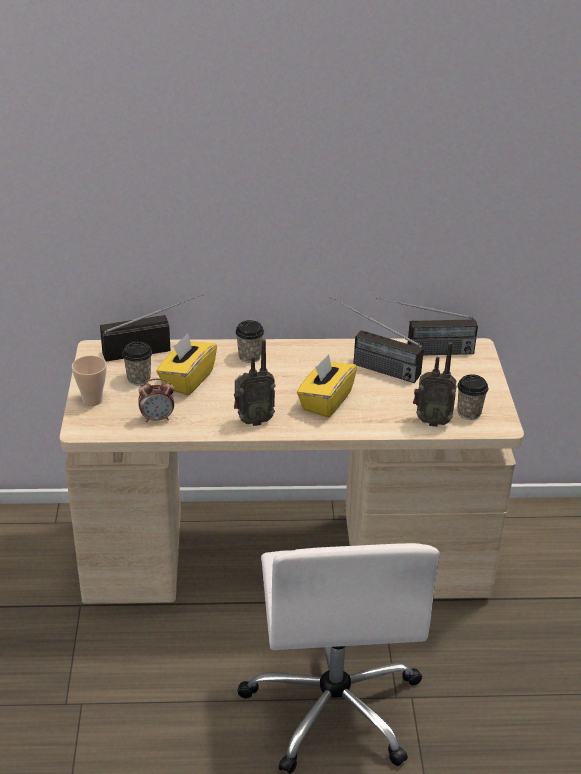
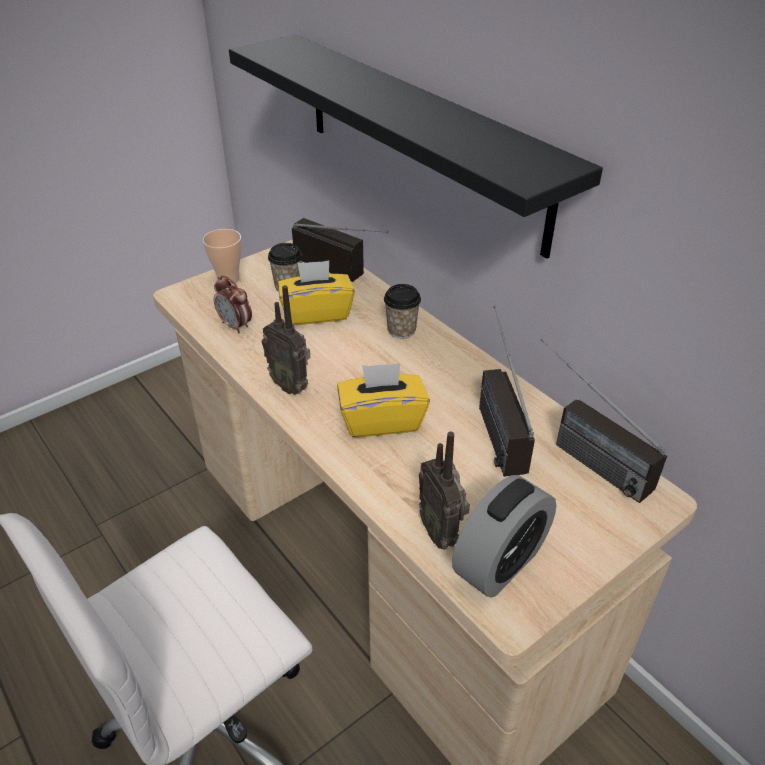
camera: 55 degrees right, 5 degrees up
cup [457,374,488,420] -> alarm clock [452,475,556,598]
none -> black shelf [229,34,603,258]

